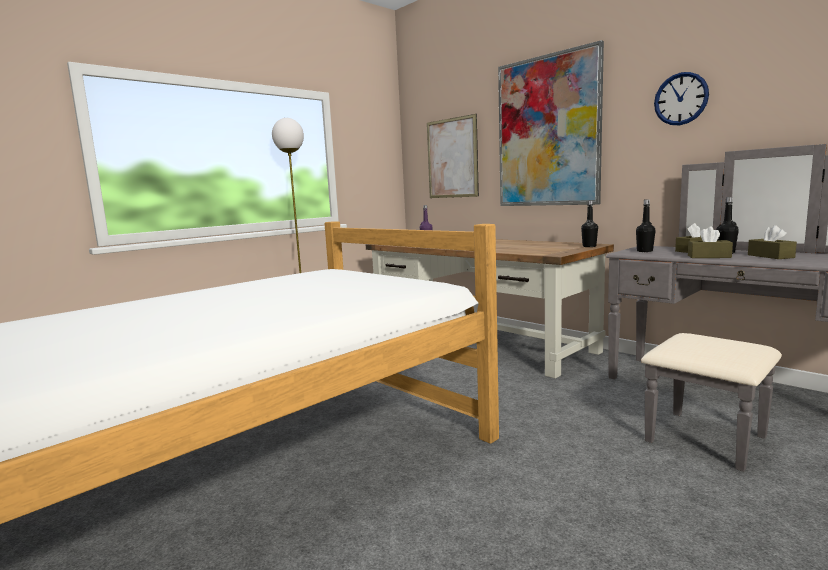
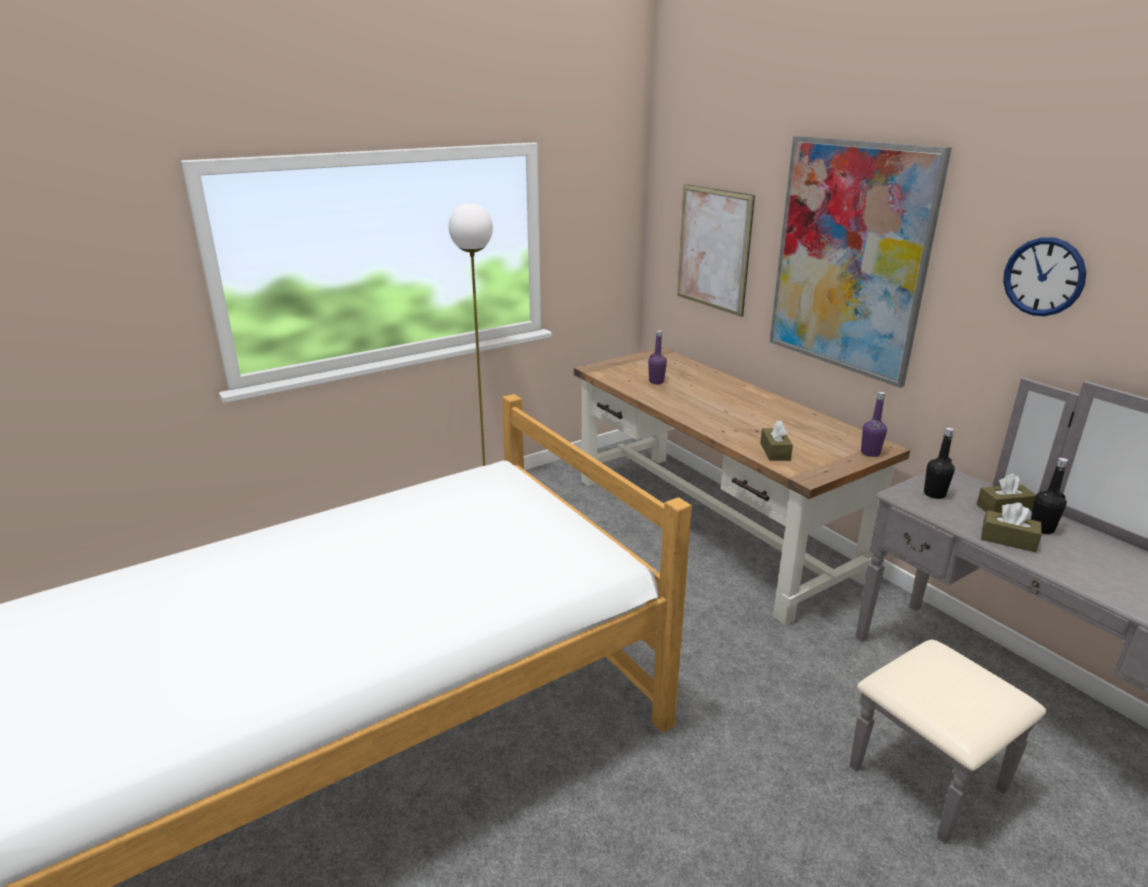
camera: 10 degrees right, 15 degrees up
black bottle [581,200,598,247] -> purple bottle [861,392,887,457]
brown tissue box [748,225,797,259] -> brown tissue box moved to [760,421,793,461]

